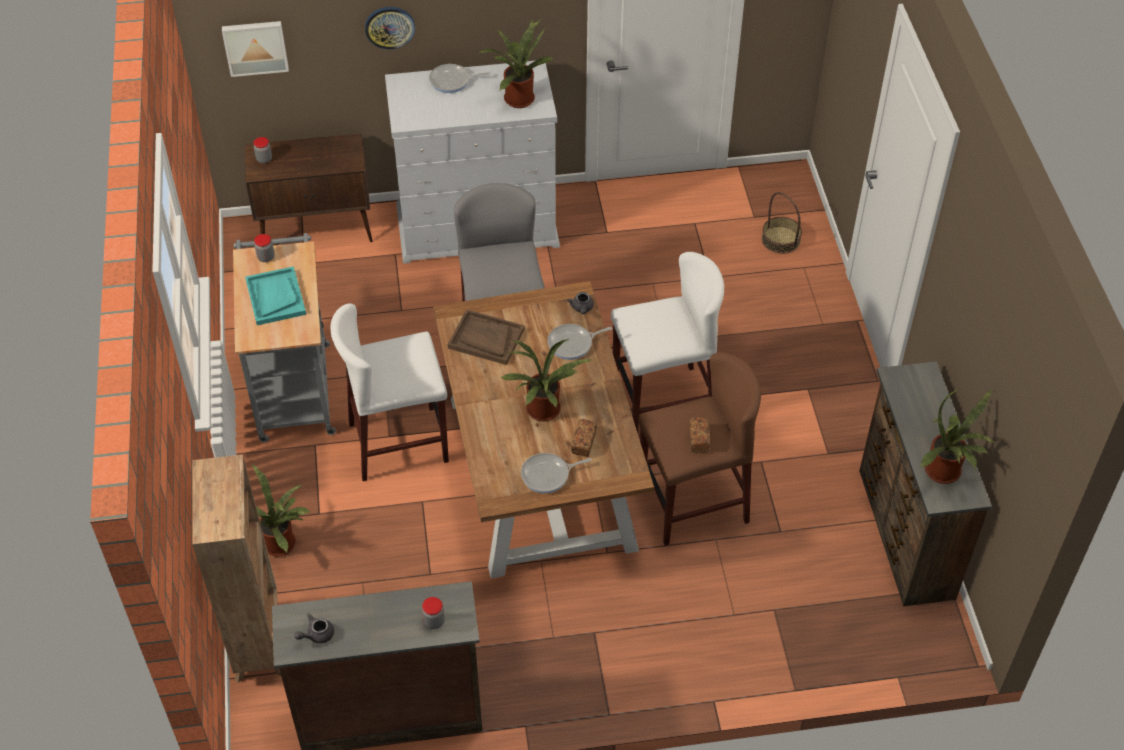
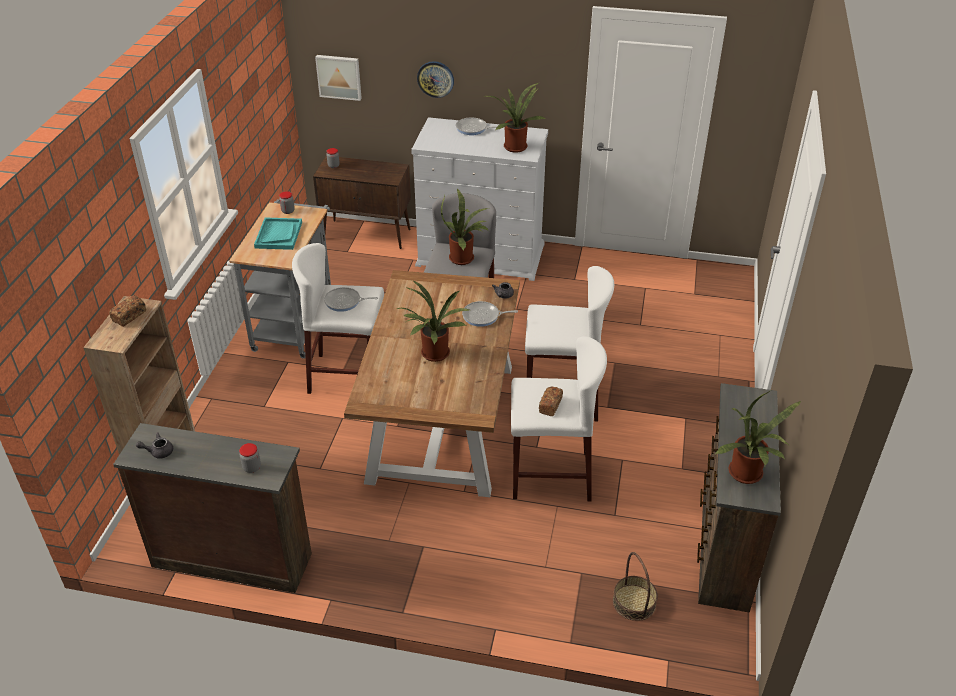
camera: 20 degrees right, 10 degrees down
potted plant [252,464,311,556] -> potted plant moved to [441,189,489,265]
brown tray [447,309,525,365] -> none
frying pan [521,453,591,493] -> frying pan moved to [324,287,378,312]
bread [571,419,597,457] -> bread moved to [109,295,146,327]
brown stool [638,352,761,546] -> white stool [511,336,607,502]
basket [762,192,802,254] -> basket moved to [613,552,658,621]

